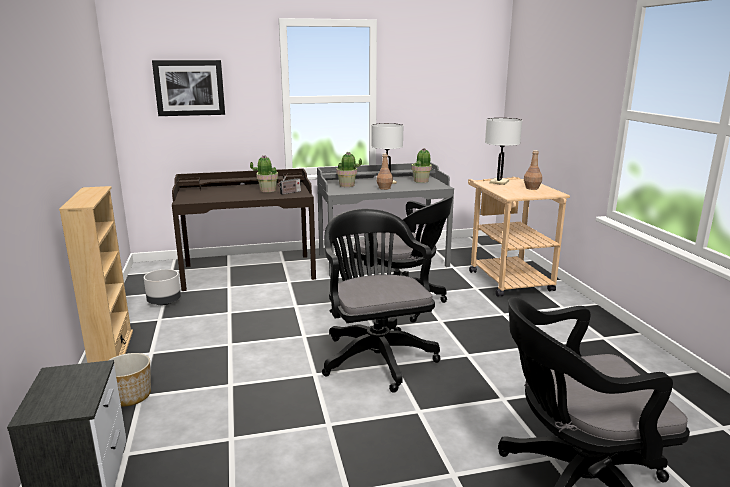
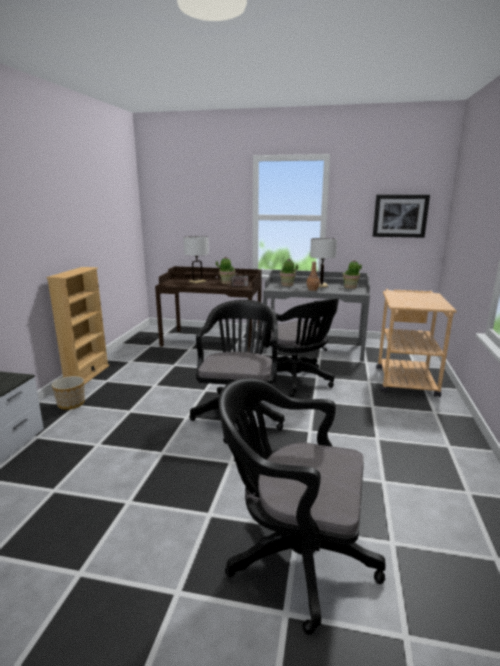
camera: 25 degrees right, 0 degrees up
grey planter [144,269,181,305] -> none
picture [152,60,225,116] -> picture moved to [373,195,430,238]
white table lamp [485,118,522,185] -> white table lamp moved to [183,236,209,284]
brown bottle [524,150,542,190] -> none

